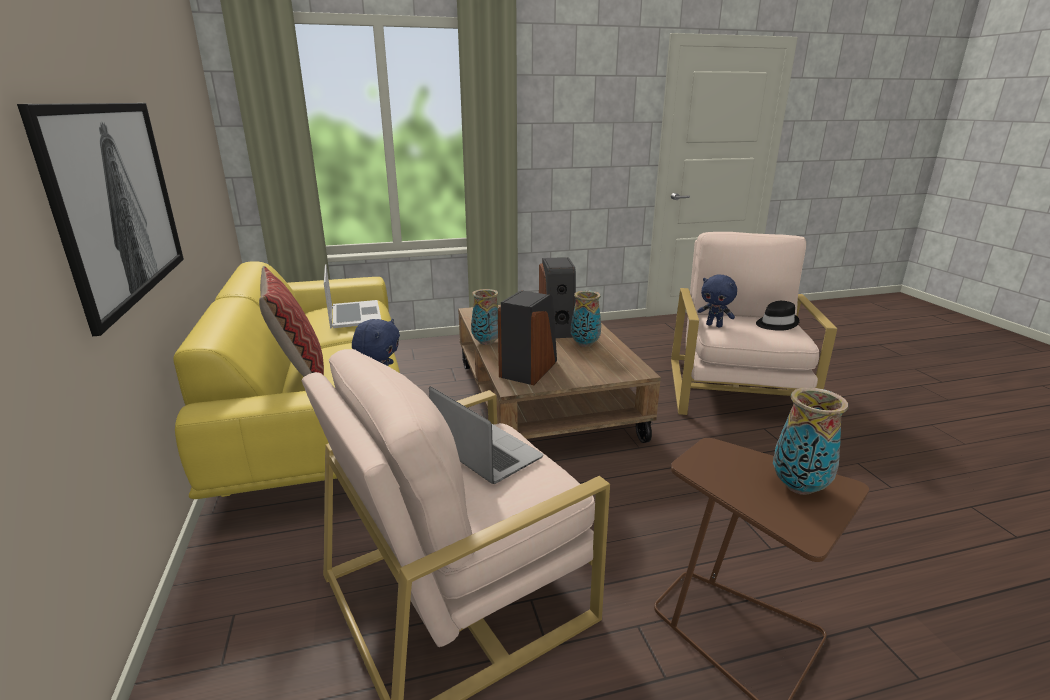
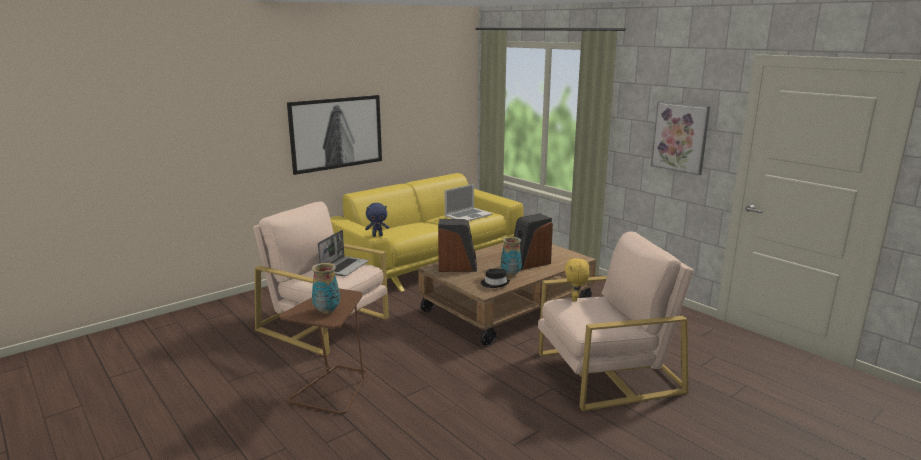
camera: 65 degrees right, 5 degrees down
pillow [259,266,324,377] -> none
vase [471,289,498,345] -> none
blue plush toy [697,274,737,327] -> yellow plush toy [564,257,589,301]
black hat [756,301,800,331] -> black hat moved to [481,269,510,288]
none -> picture [651,101,710,175]

